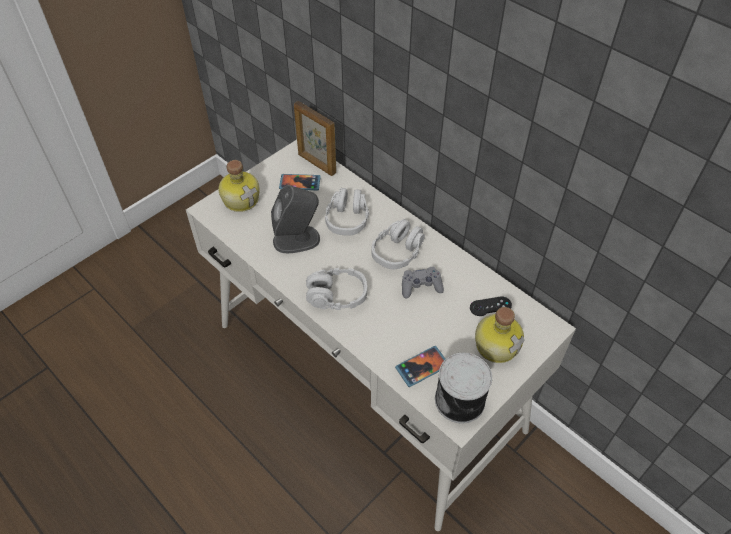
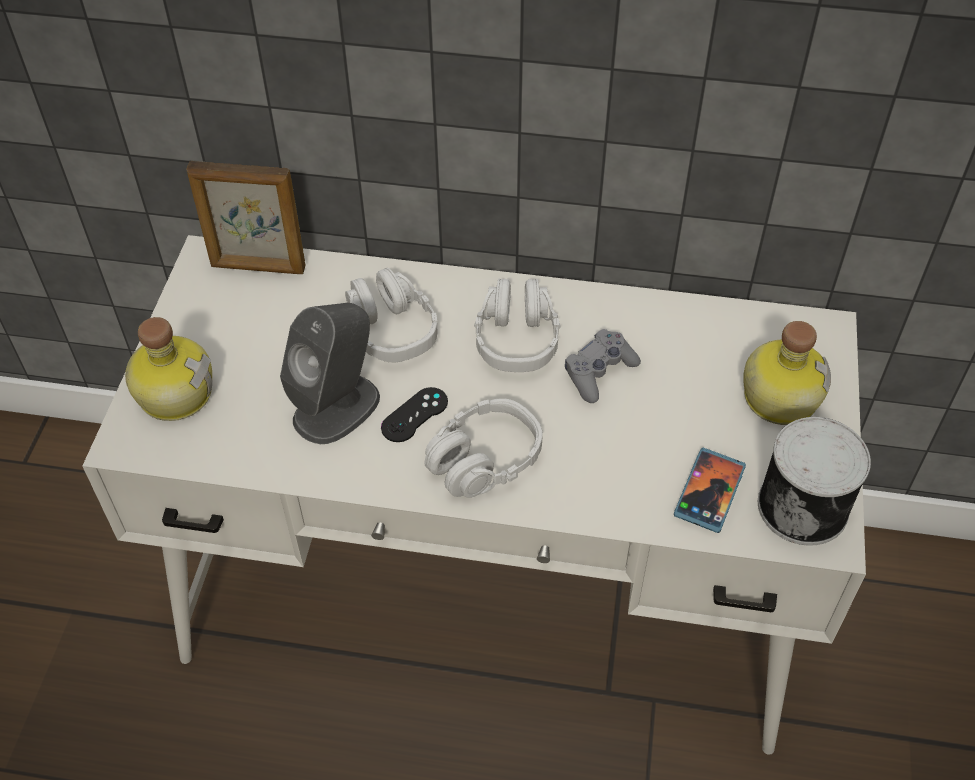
camera: 35 degrees left, 0 degrees up
phone [279,174,321,190] -> none
black game controller [470,296,512,316] -> black game controller moved to [381,387,448,442]

